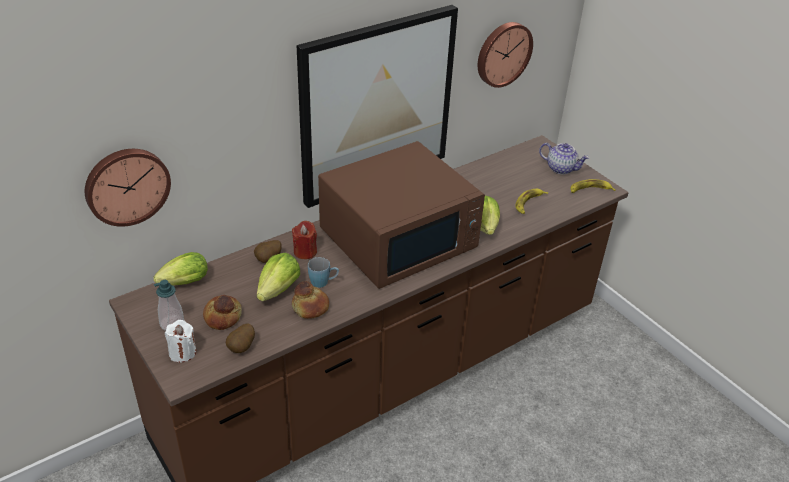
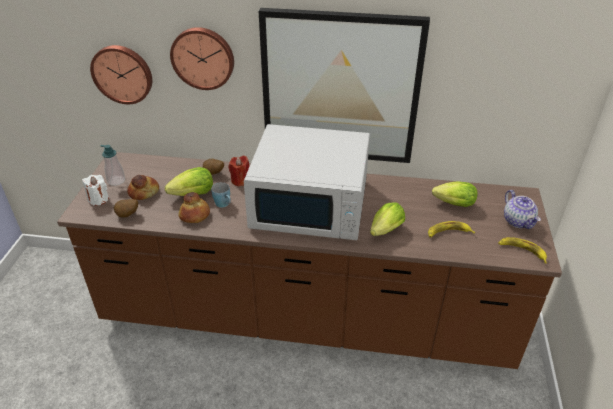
camera: 45 degrees right, 0 degrees up
lettuce [154,252,208,286] -> lettuce moved to [432,181,478,207]
brown microwave [318,141,485,289] -> white microwave [244,124,370,240]
wall clock [478,22,533,88] -> wall clock moved to [170,27,234,90]

